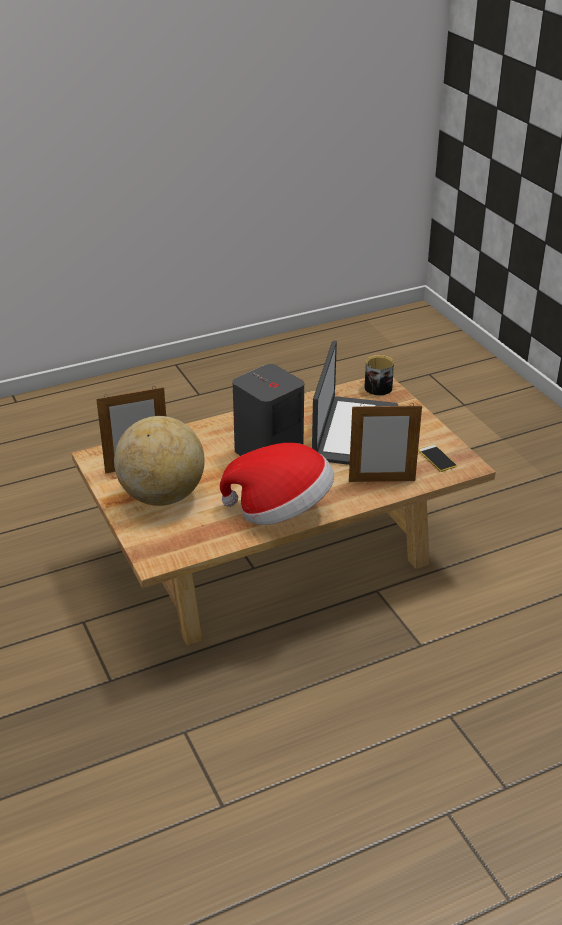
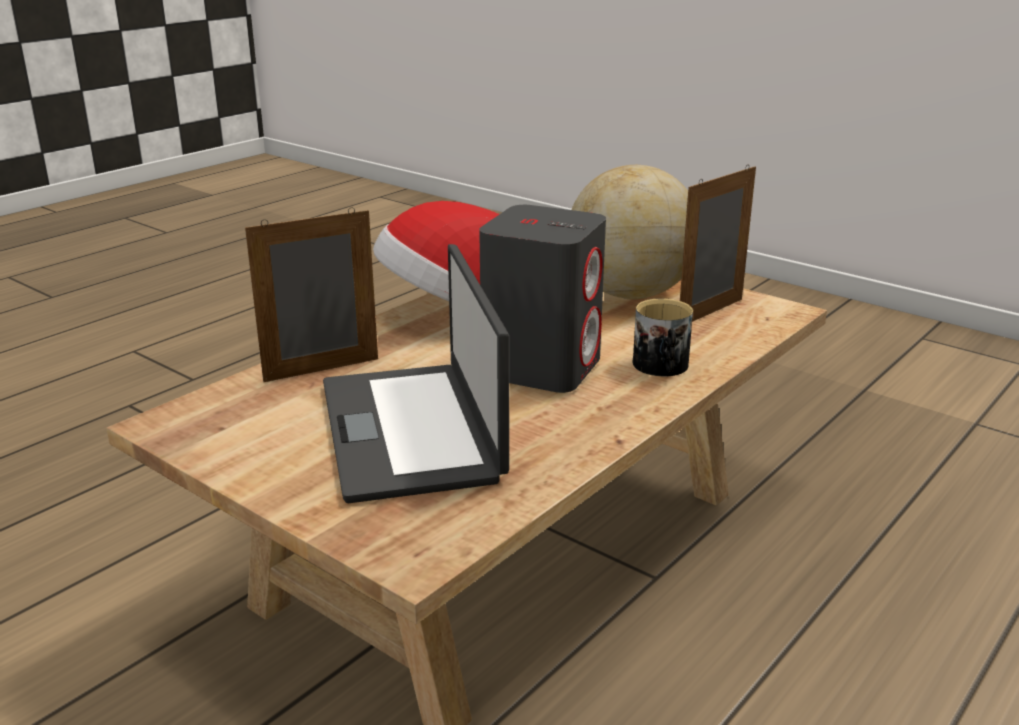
camera: 155 degrees right, 10 degrees down
mug [365,355,394,395] -> mug moved to [633,298,693,376]
phone [418,445,457,472] -> none

